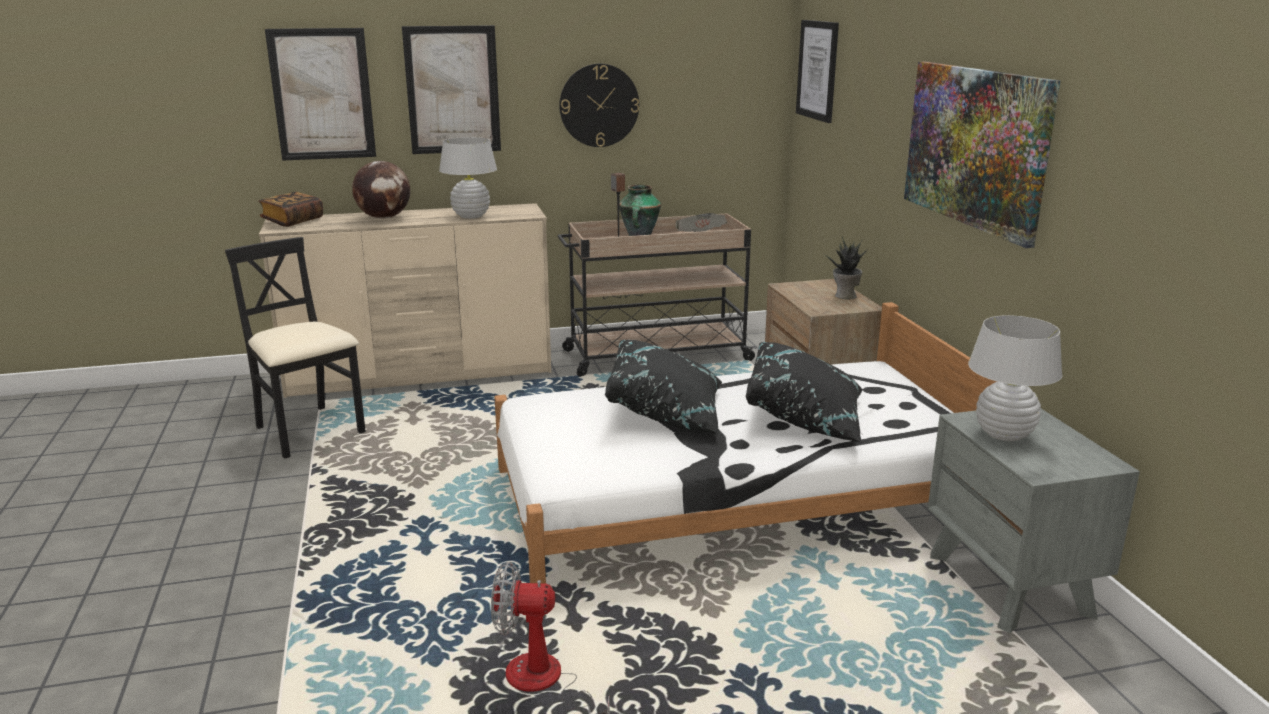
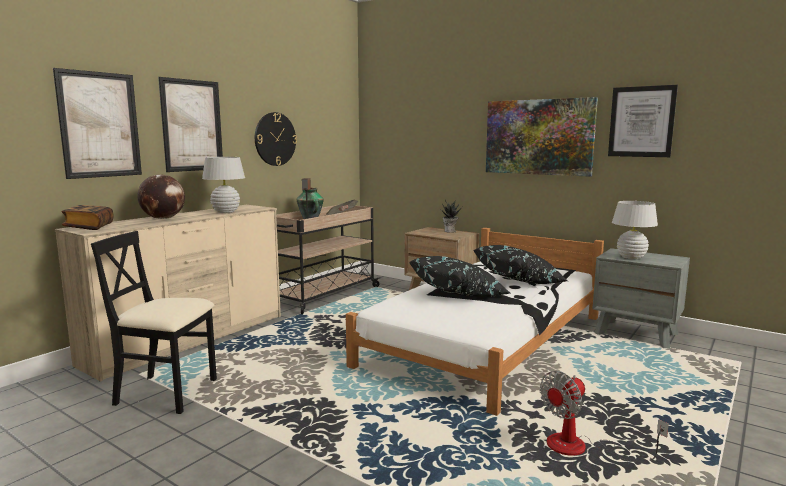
camera: 40 degrees left, 10 degrees down
picture [796,20,839,123] -> picture moved to [608,85,678,157]

